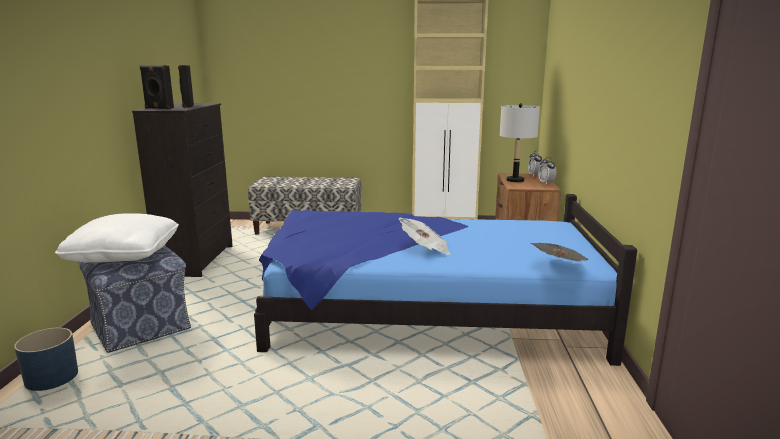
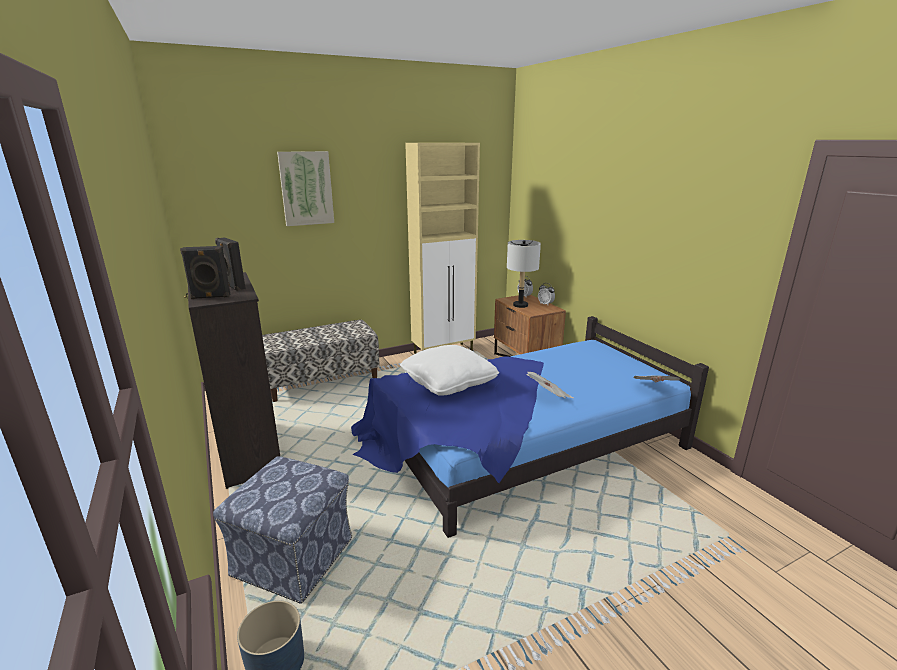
camera: 30 degrees left, 5 degrees up
white pillow [55,213,179,263] -> white pillow moved to [400,345,499,396]
none -> picture [277,151,334,226]

